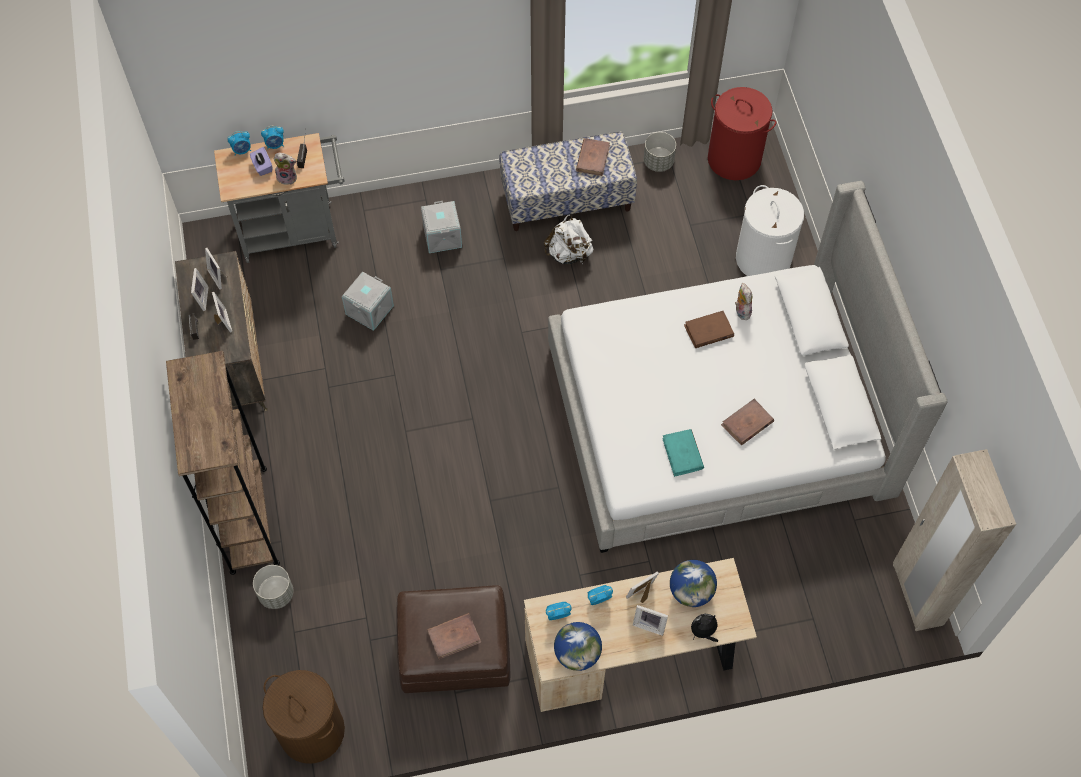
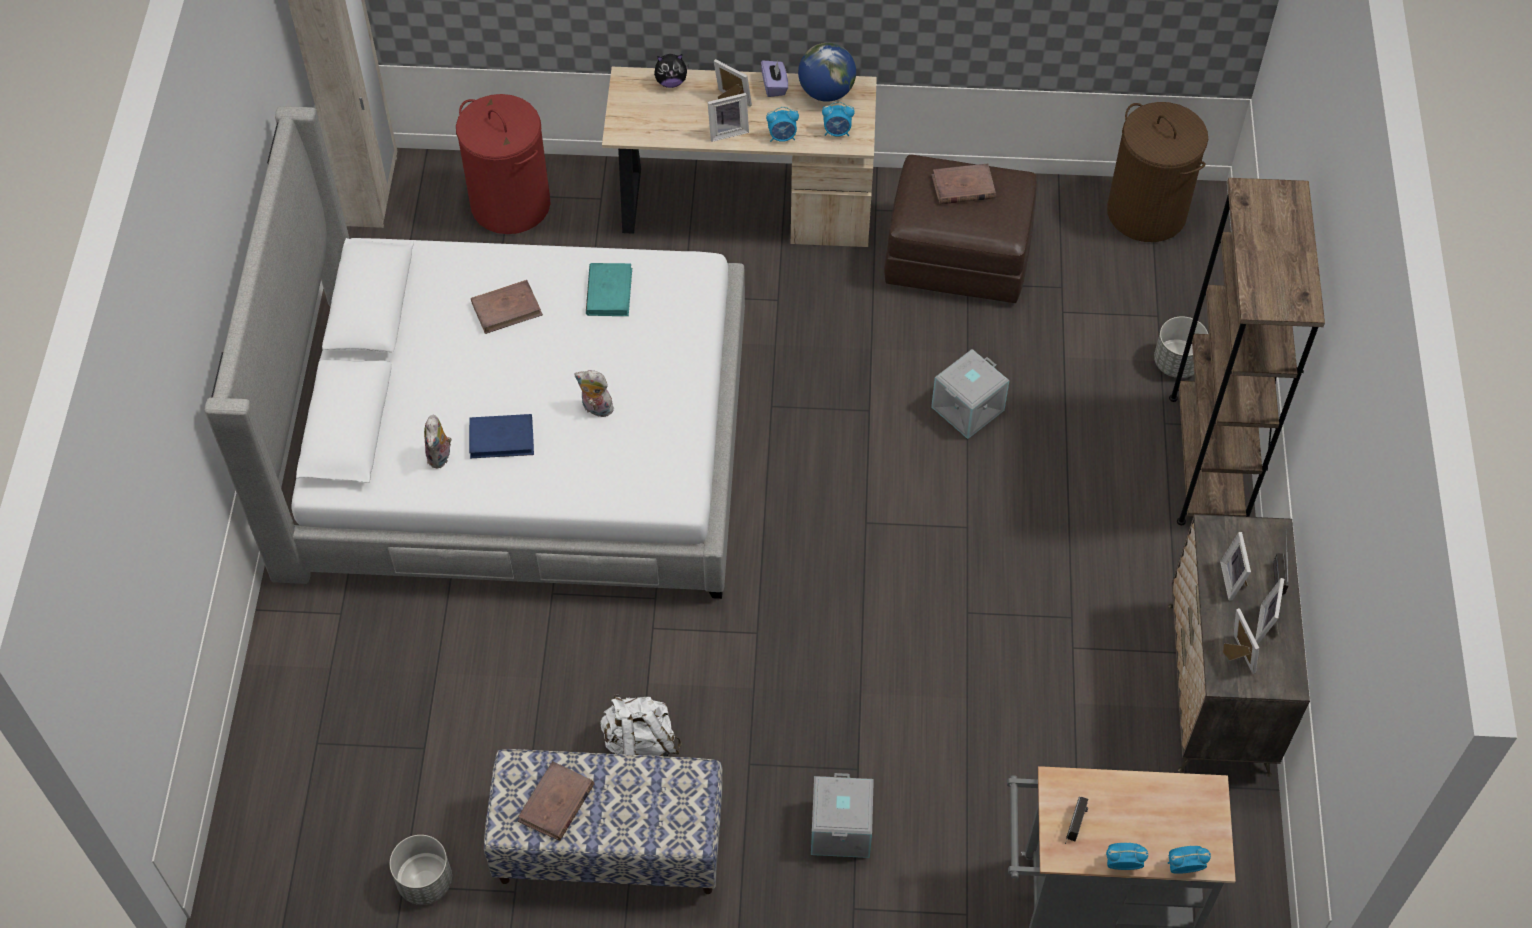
camera: 165 degrees left, 5 degrees down
purple tissue box [250,147,272,176] -> purple tissue box moved to [761,61,788,97]
plush toy [273,153,297,185] -> plush toy moved to [574,370,614,417]
grey storage box [342,271,394,331] -> grey storage box moved to [931,349,1009,439]
globe [670,560,717,607] -> none
brown book [684,311,734,348] -> blue book [469,414,534,458]
red laundry basket [708,87,777,180] -> red laundry basket moved to [456,94,551,234]
white laundry basket [736,185,804,276] -> none

